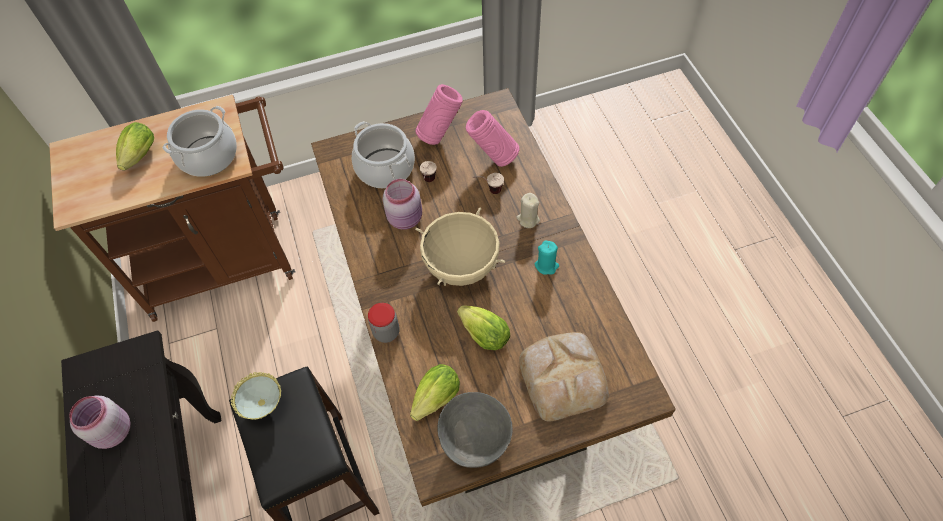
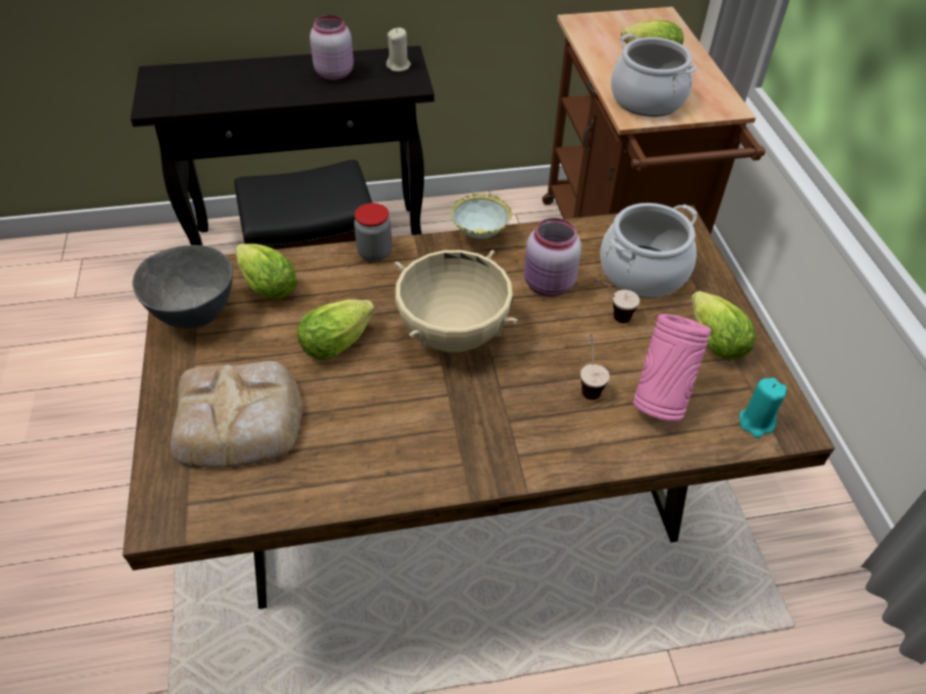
camera: 95 degrees right, 10 degrees down
bowl [231,372,281,420] -> bowl moved to [450,193,512,239]
pink vase [416,84,463,145] -> lettuce [691,291,756,361]
beige candle [516,193,540,228] -> beige candle moved to [386,28,411,72]
turquoise candle [535,241,559,275] -> turquoise candle moved to [739,378,787,438]

